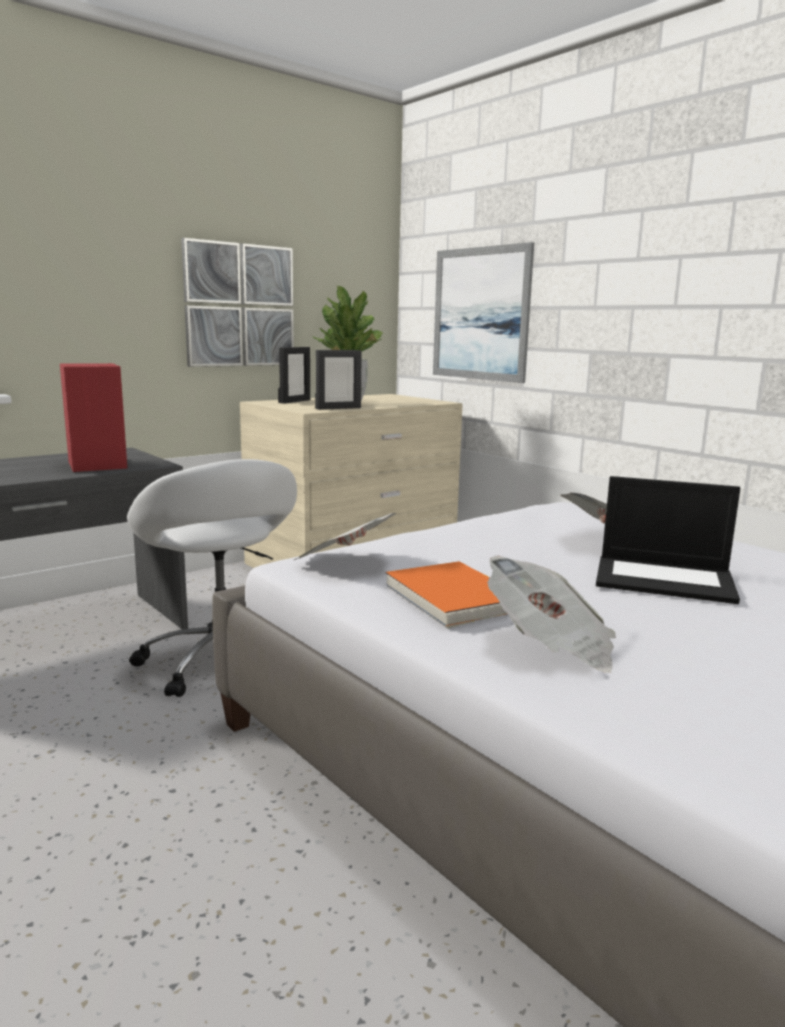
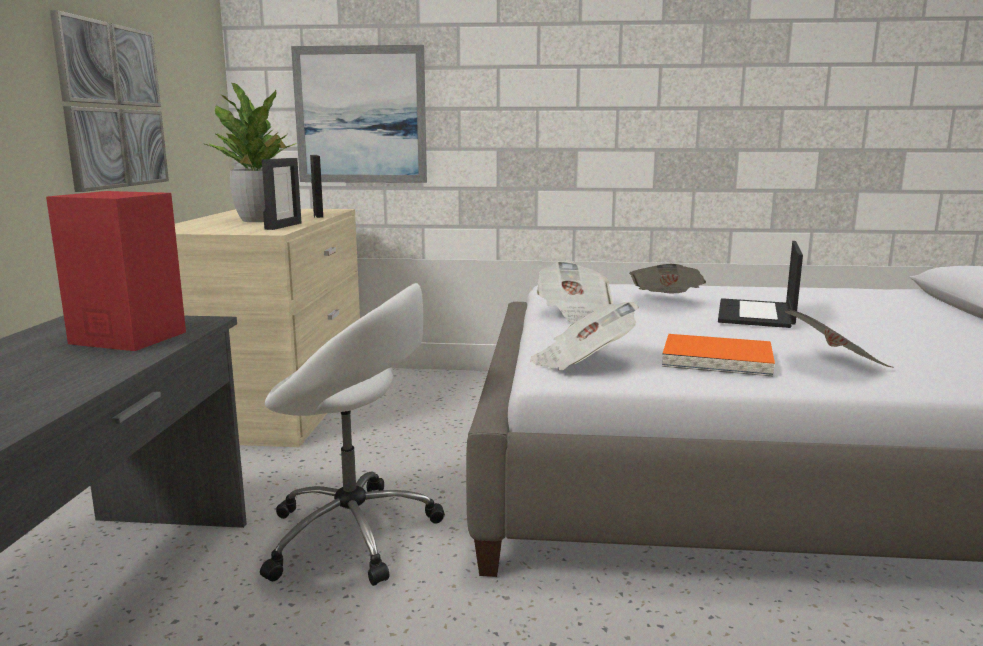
camera: 45 degrees left, 0 degrees up
picture frame [278,347,310,404] -> picture frame moved to [310,155,323,218]
laptop [596,476,740,604] -> laptop turned 135 degrees clockwise [718,241,803,328]
none -> newspaper [537,261,613,323]

